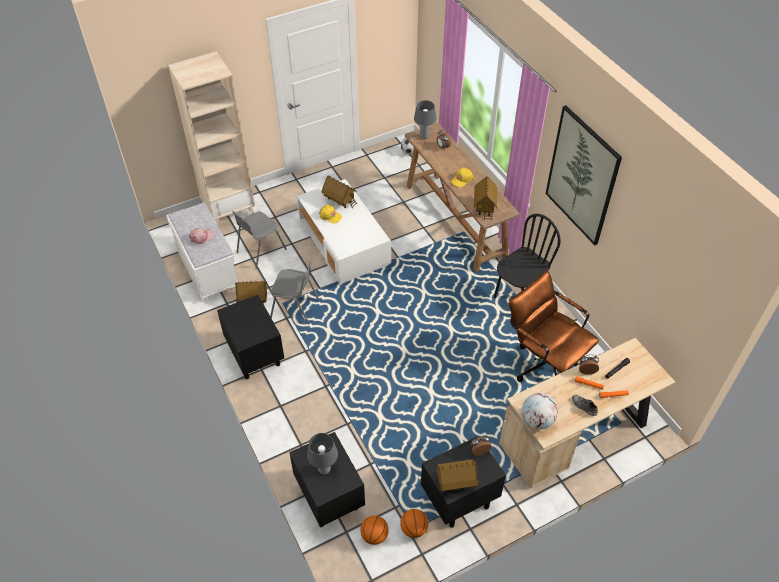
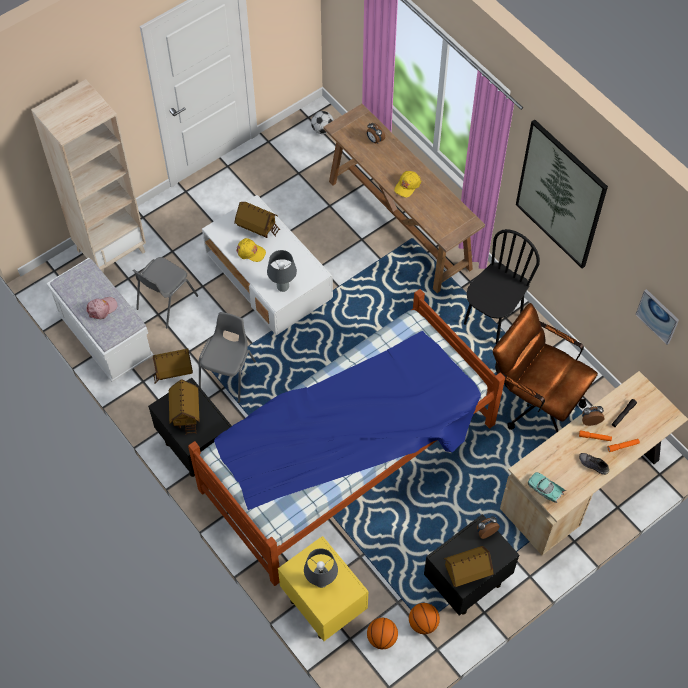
camera: 10 degrees left, 10 degrees up
grey chair [270,261,319,324] -> grey chair turned 75 degrees counterclockwise [199,312,256,403]
black nightstand [289,432,365,527] -> yellow nightstand [278,536,368,641]
grey table lamp [414,100,436,139] -> grey table lamp moved to [267,250,297,292]
toy house [474,176,497,220] -> toy house moved to [169,379,200,435]
globe [522,393,558,429] -> turquoise toy car [528,472,566,503]
none -> bed [188,289,505,586]
none -> picture [635,289,679,345]

